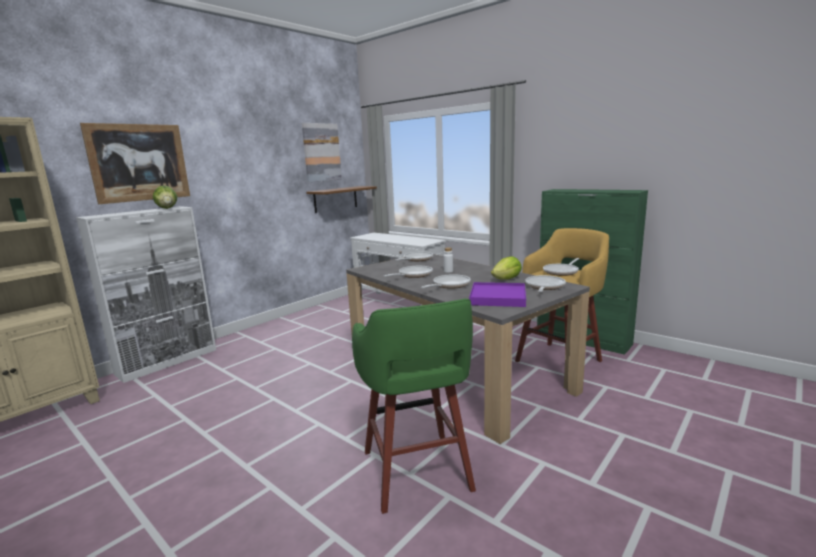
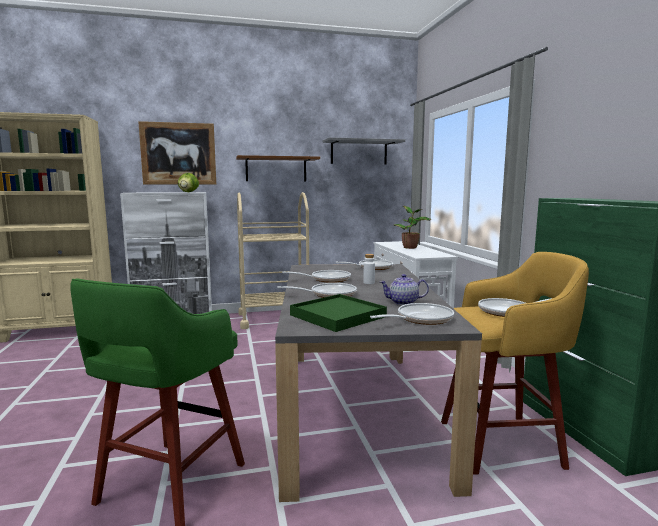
camera: 35 degrees right, 5 degrees down
picture [302,123,342,182] -> grey shelf [323,137,405,164]
brown shelf [306,186,377,213] -> brown shelf moved to [236,155,320,181]
purple tray [469,282,526,307] -> green tray [290,294,387,332]
lettuce [491,256,522,280] -> teapot [380,274,429,305]
none -> beige cart [237,192,309,329]
none -> potted plant [394,206,431,249]

